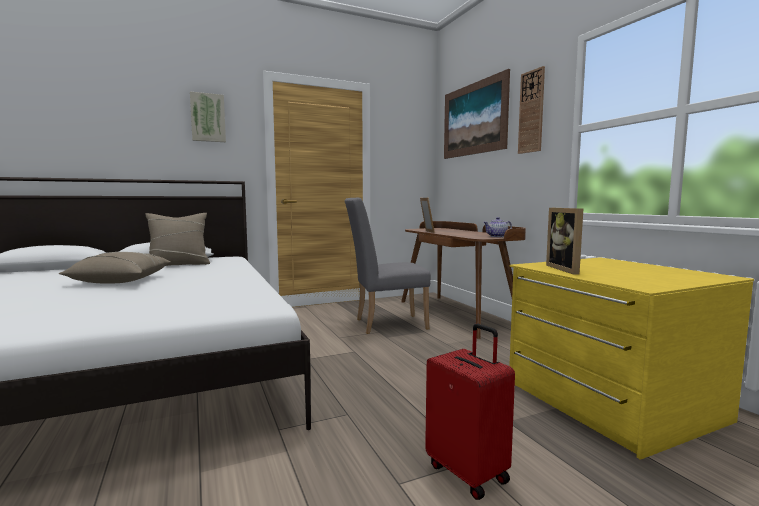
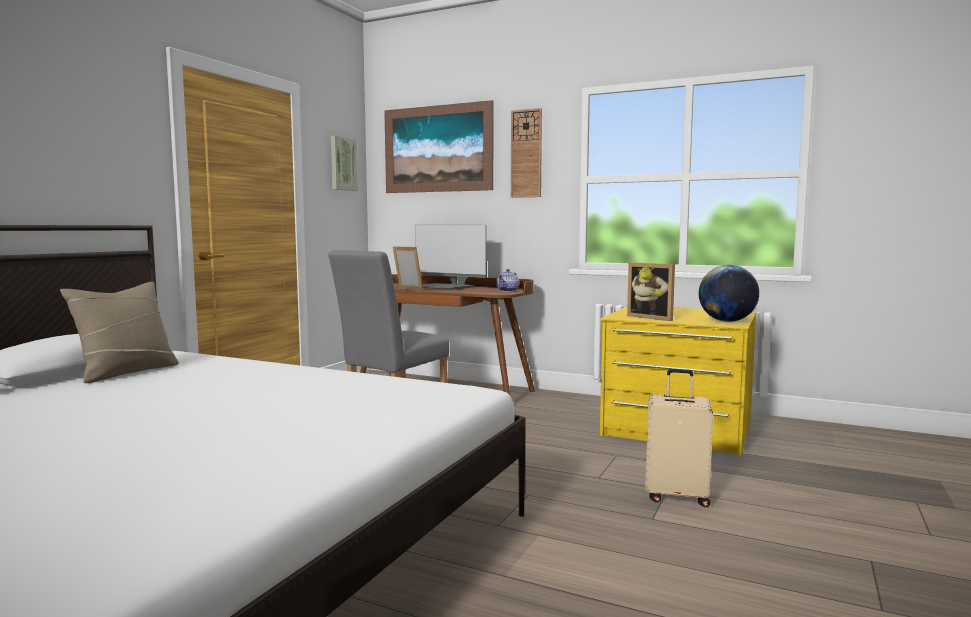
camera: 40 degrees left, 0 degrees up
beige pillow [59,252,170,284] -> none
picture [190,92,226,142] -> picture moved to [331,136,358,191]
red suitcase [425,324,515,500] -> beige suitcase [645,369,713,507]
none -> monitor [415,225,487,290]
none -> globe [699,265,759,322]

